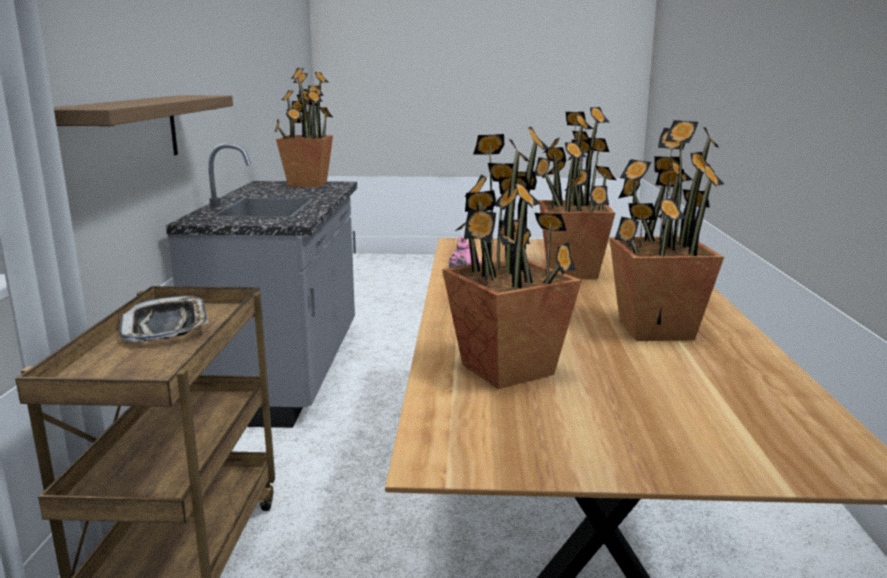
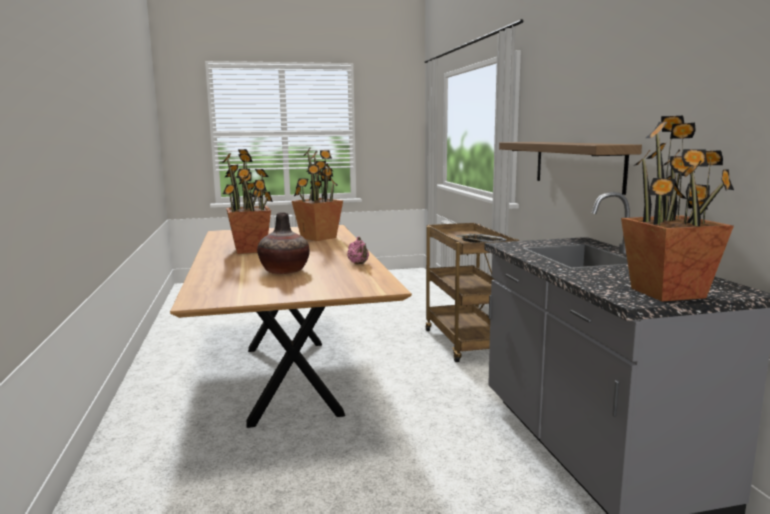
camera: 165 degrees right, 5 degrees down
potted plant [535,107,616,280] -> vase [257,213,310,274]

